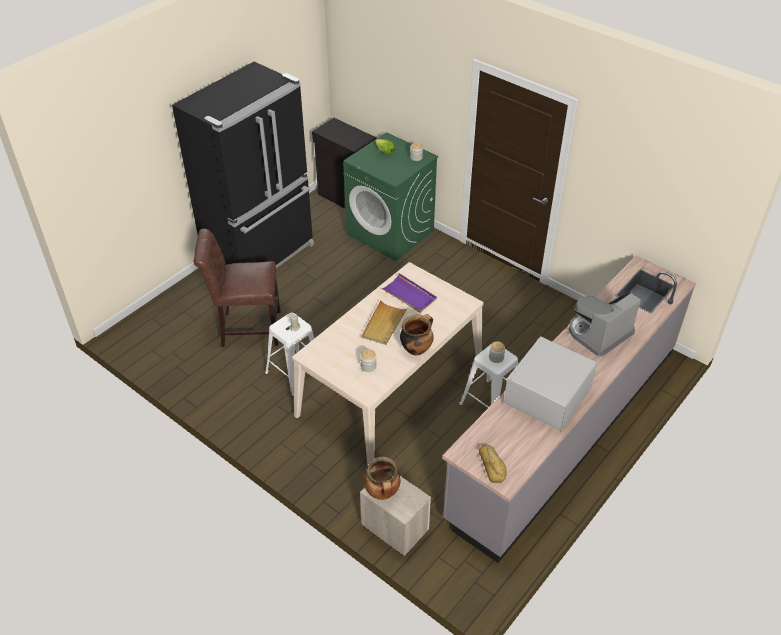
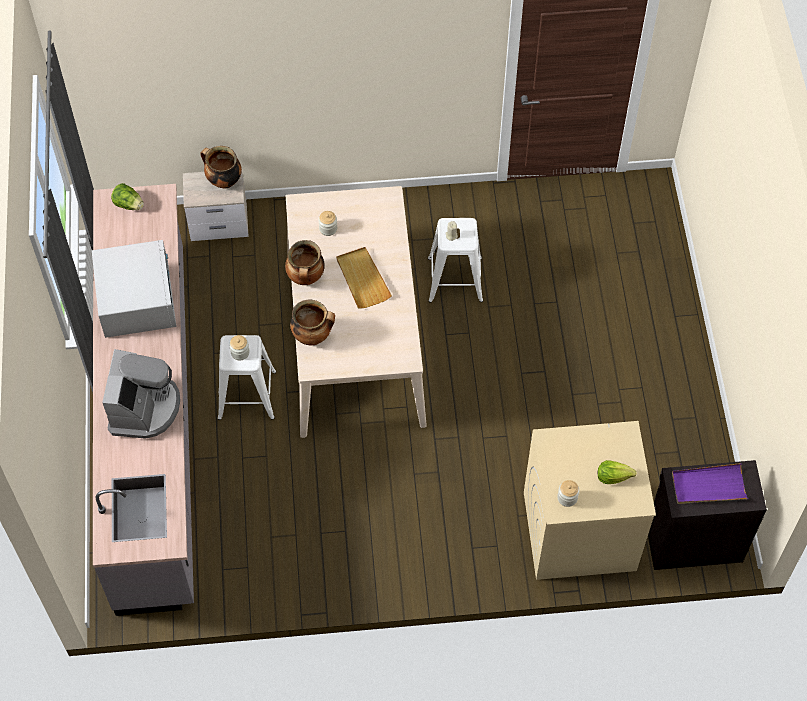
camera: 135 degrees right, 15 degrees up
black fridge [172,62,314,268] -> none
brown chair [194,229,280,347] -> none
green washing machine [343,132,438,261] -> beige washing machine [524,421,656,580]
purple tray [380,273,437,313] -> purple tray moved to [672,463,748,504]
bread [479,445,506,483] -> lettuce [111,183,144,210]
none -> cooking pot [290,300,335,346]

